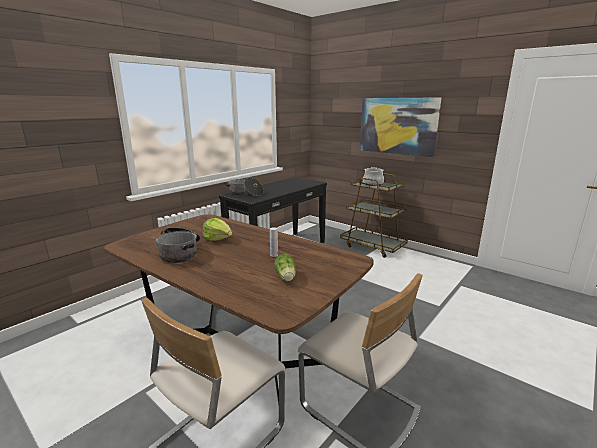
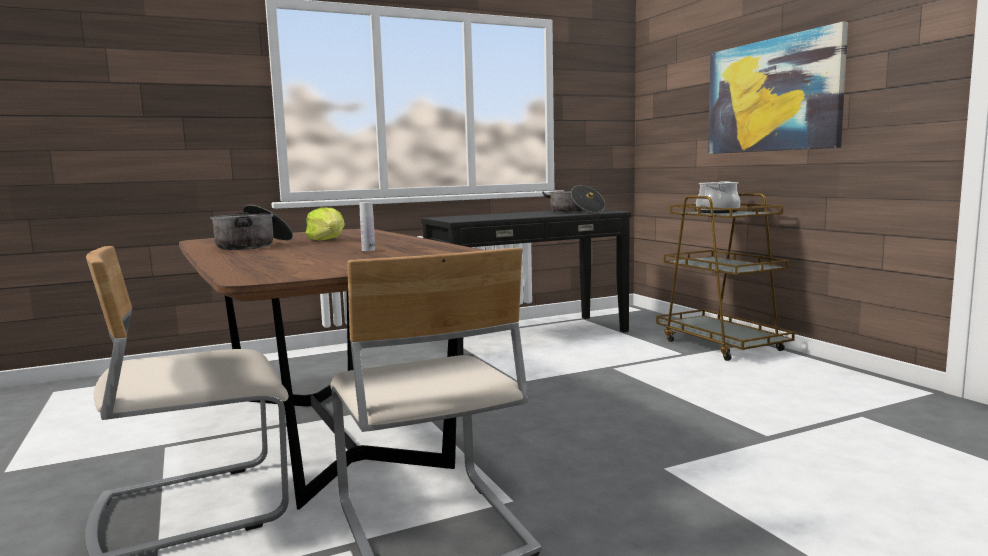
camera: 25 degrees right, 10 degrees down
cooking pot [224,178,264,196] -> cooking pot moved to [542,185,605,213]
lettuce [274,254,296,282] -> none

